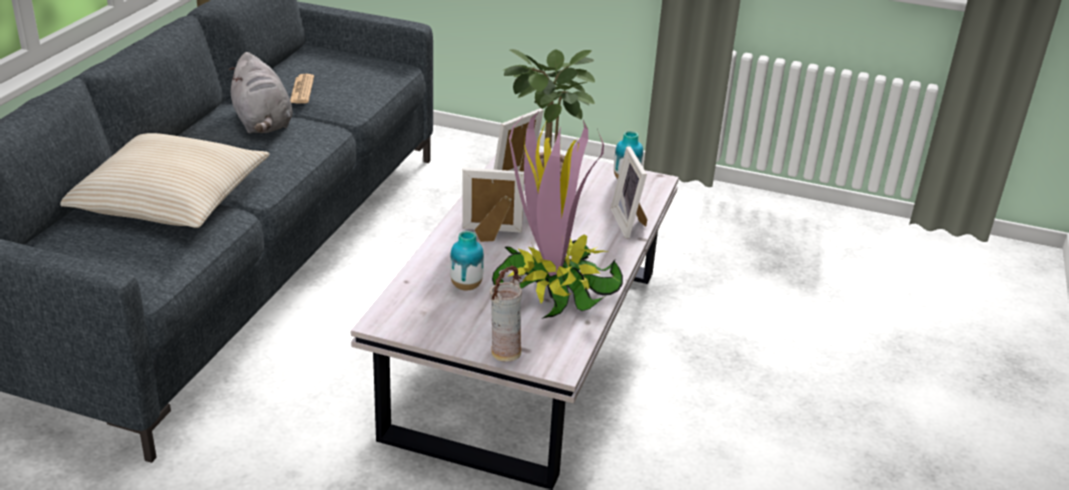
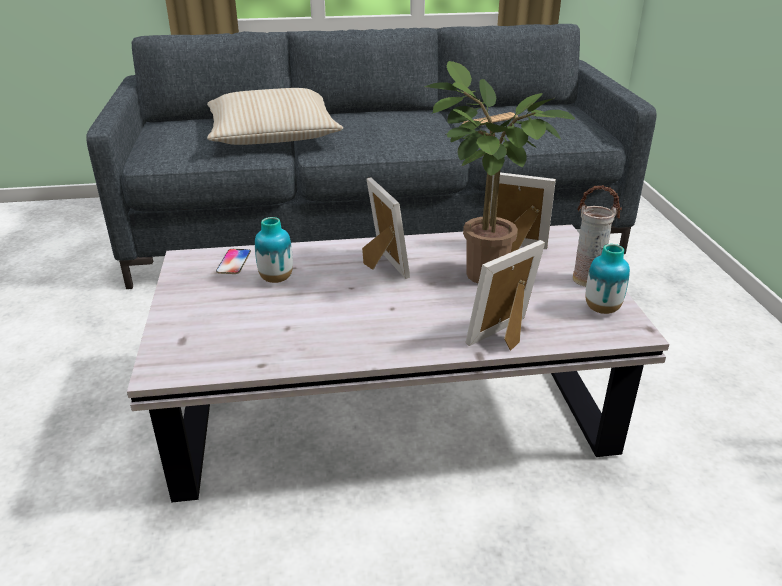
camera: 65 degrees right, 0 degrees up
grey plush toy [229,52,293,133] -> none
vase [490,265,522,362] -> vase moved to [573,185,622,287]
potted plant [492,110,623,321] -> none
none -> phone [216,249,251,274]

